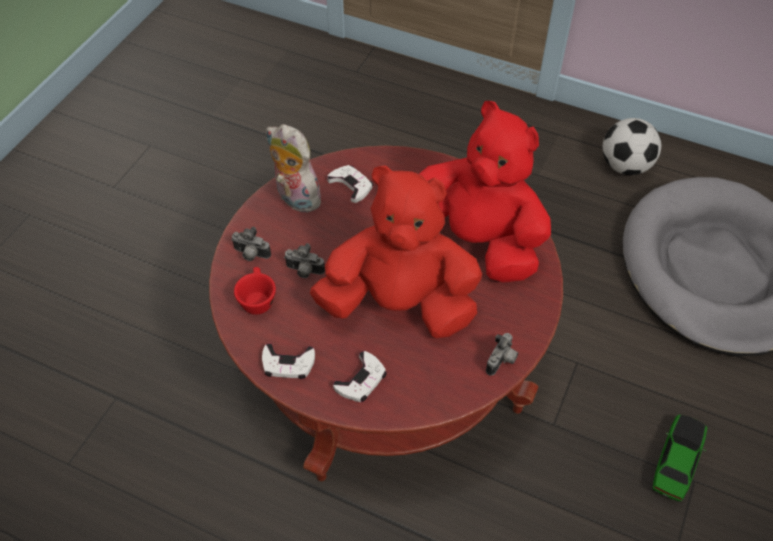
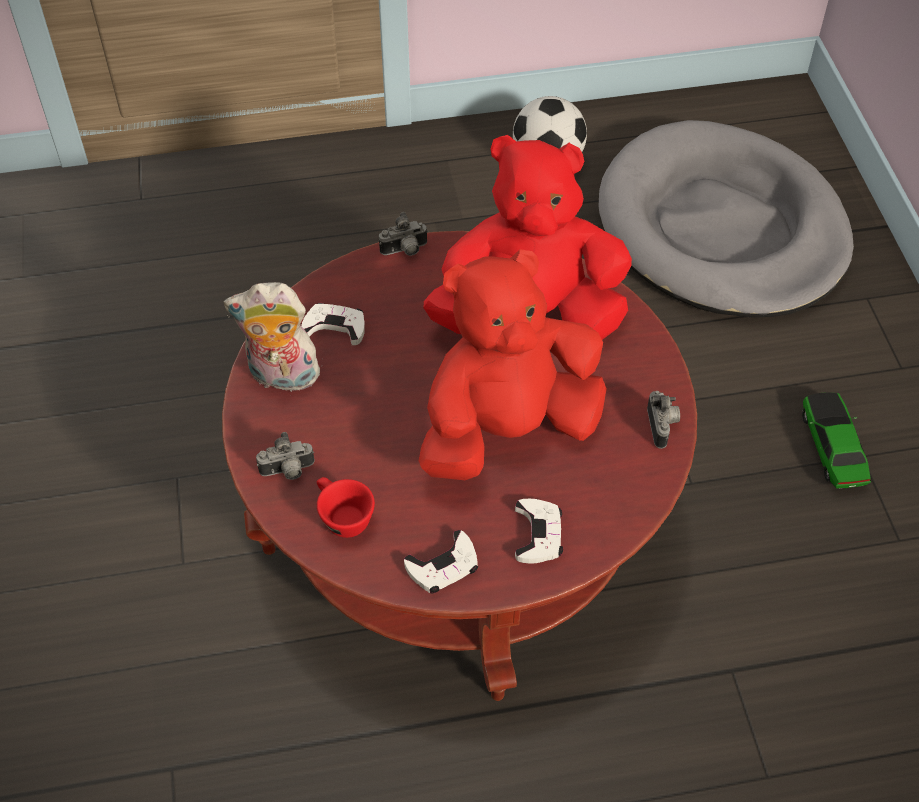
camera: 35 degrees left, 0 degrees up
camera [284,243,325,278] -> camera moved to [379,212,428,256]

